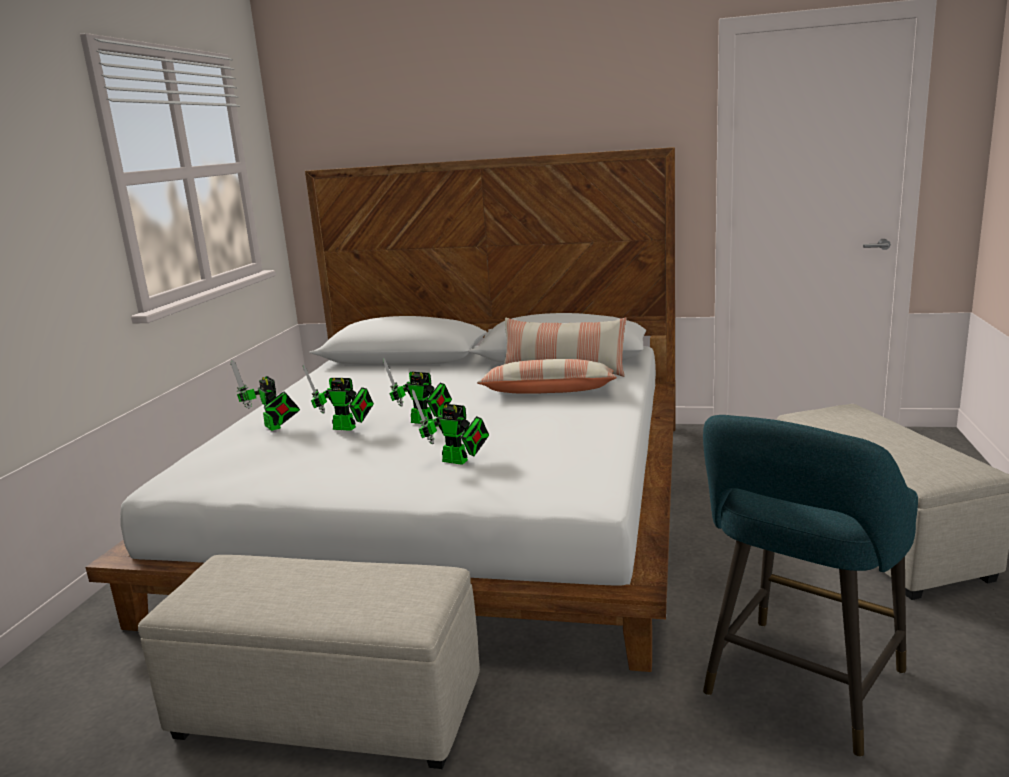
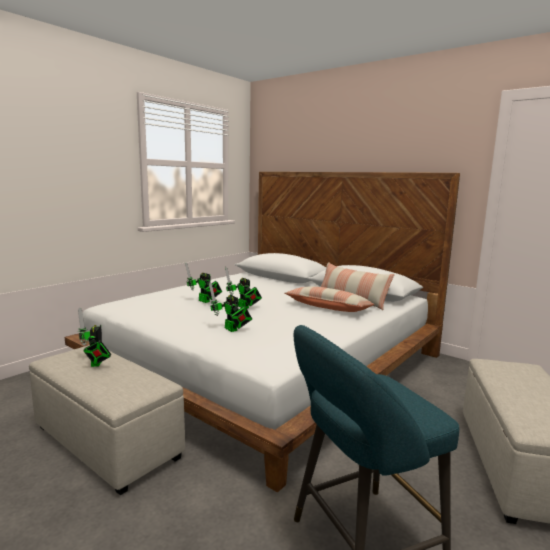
camera: 25 degrees right, 5 degrees down
toy robot [231,360,300,431] -> toy robot moved to [78,307,111,367]

